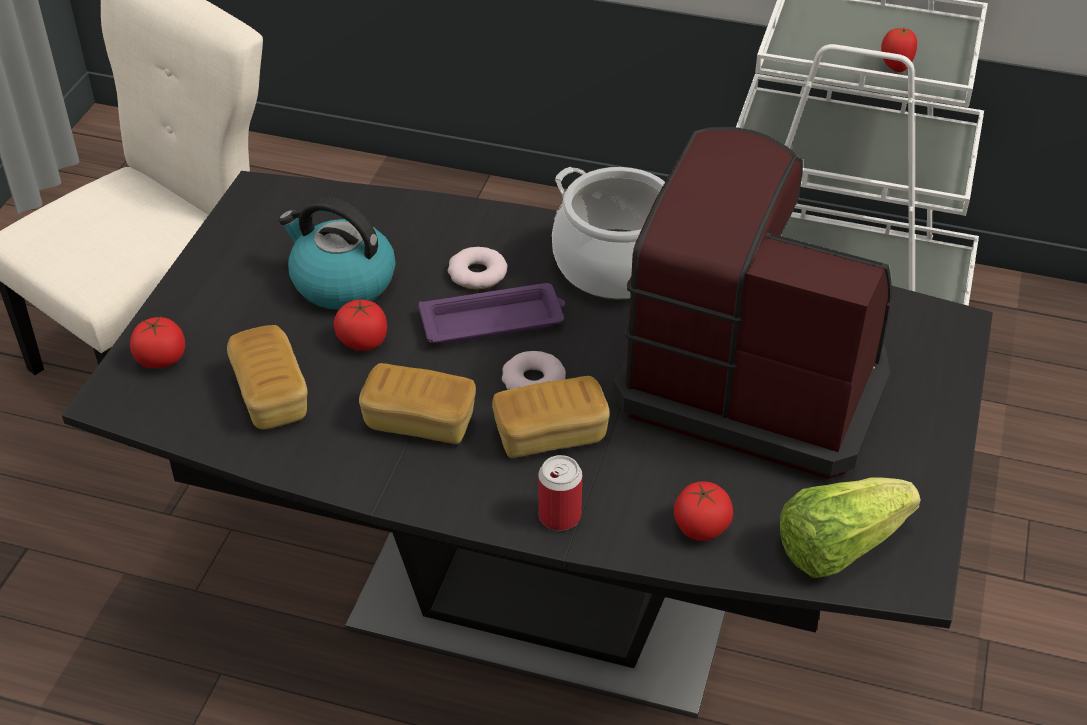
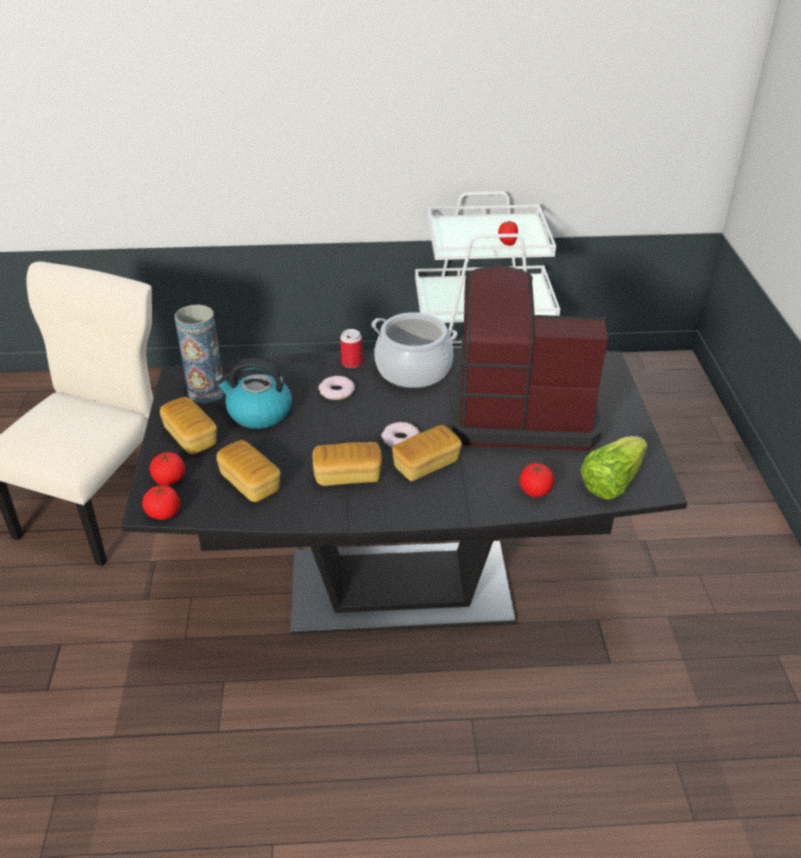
camera: 20 degrees left, 5 degrees down
tomato [334,299,387,351] -> tomato moved to [142,485,180,520]
purple tray [418,283,565,343] -> none
can [538,455,582,531] -> can moved to [340,329,363,368]
none -> bread [160,397,217,454]
none -> vase [175,305,225,404]

